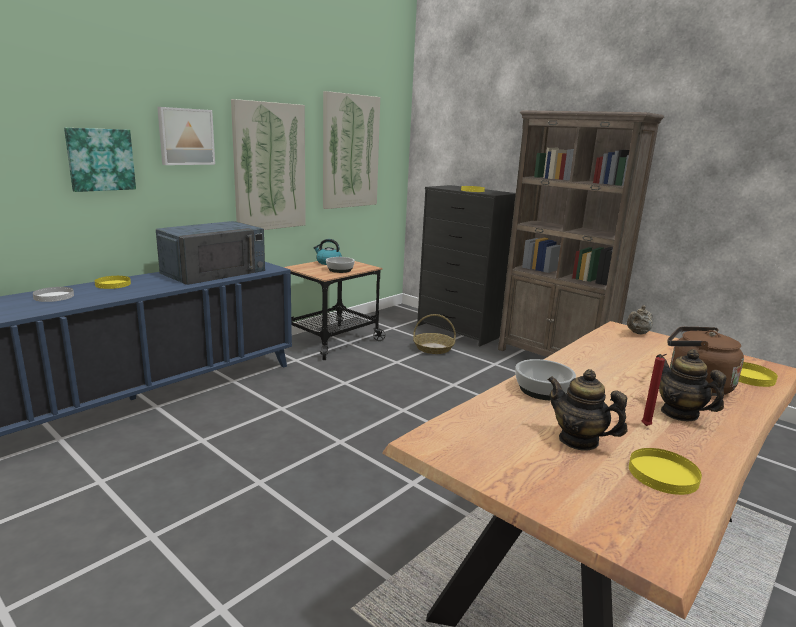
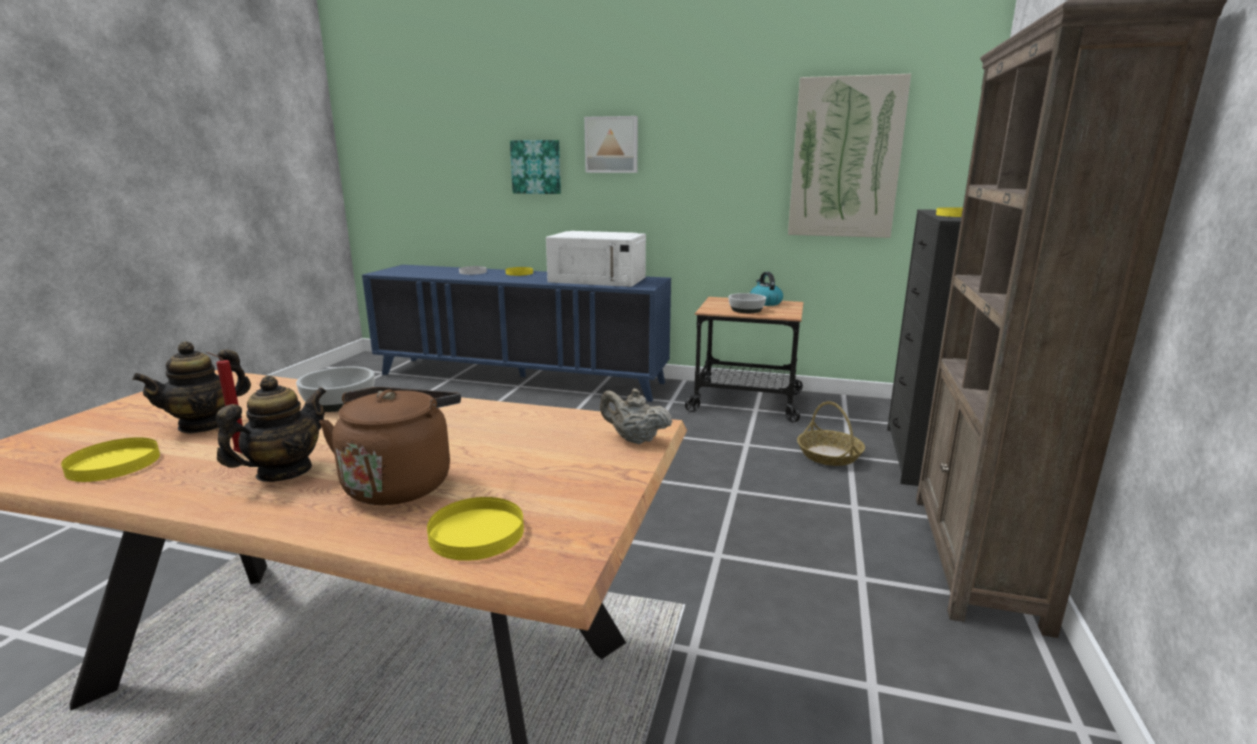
camera: 65 degrees right, 0 degrees up
blue microwave [156,221,265,285] -> white microwave [546,231,646,287]
picture [231,99,306,230] -> none
teapot [548,369,627,451] -> teapot turned 150 degrees counterclockwise [132,341,251,434]

